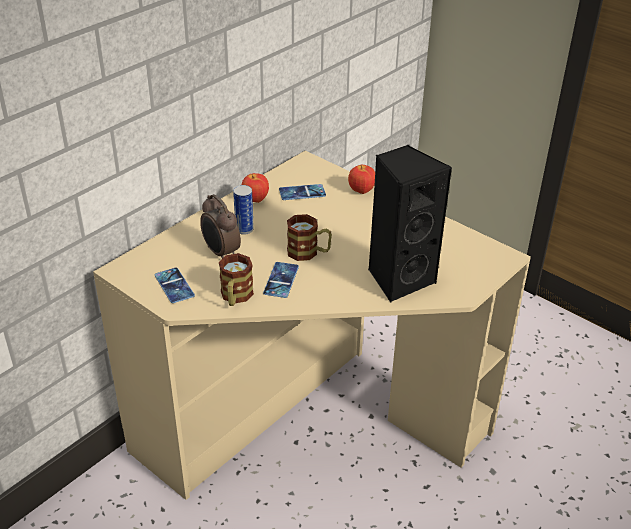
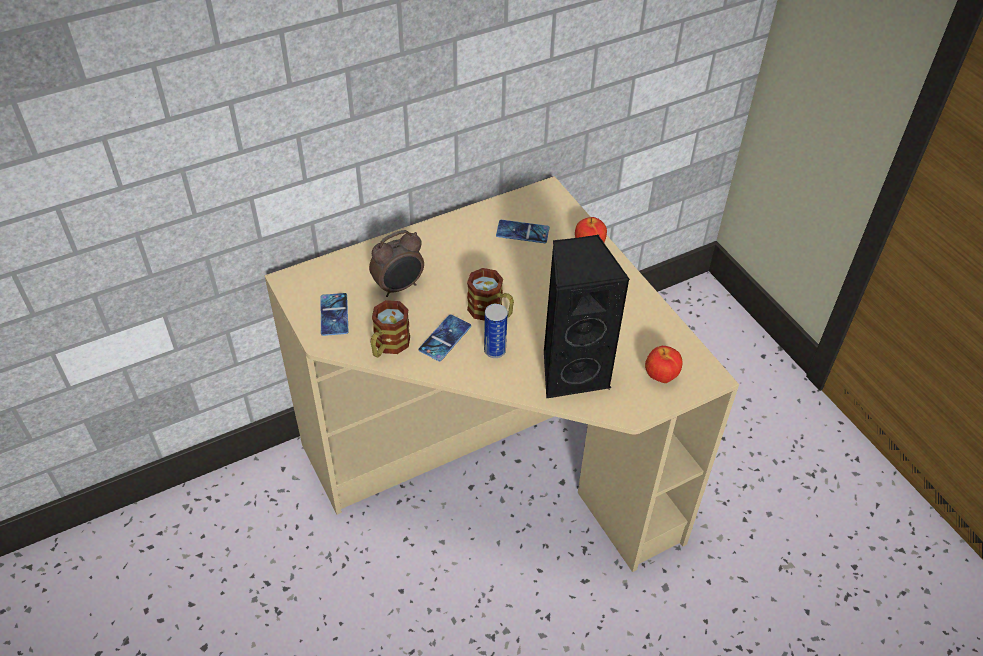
camera: 20 degrees right, 10 degrees up
alarm clock [200,194,241,259] -> alarm clock turned 105 degrees counterclockwise [369,230,424,297]
can [233,185,254,235] -> can moved to [484,304,508,358]
apple [242,173,269,203] -> apple moved to [645,346,682,383]

